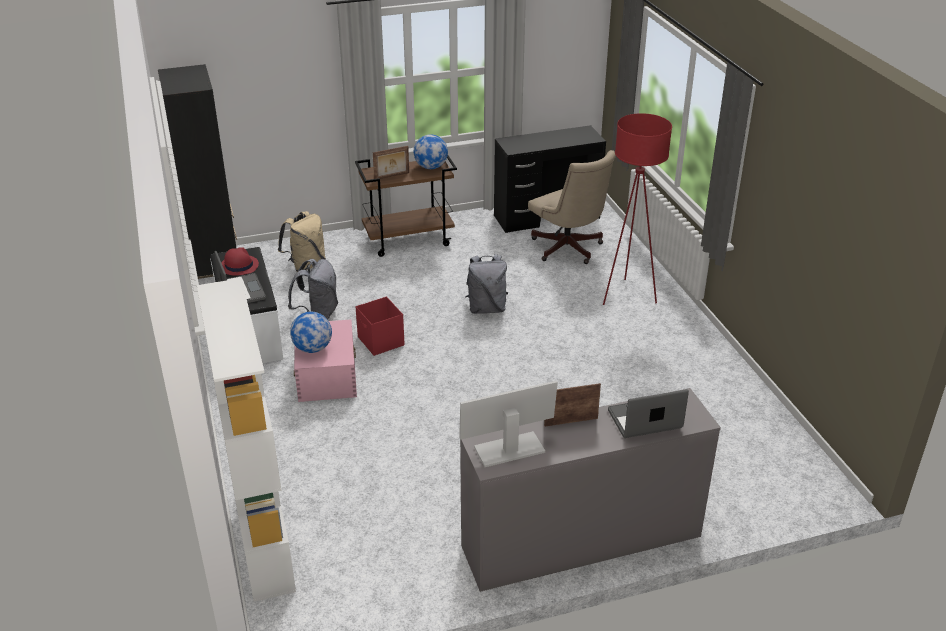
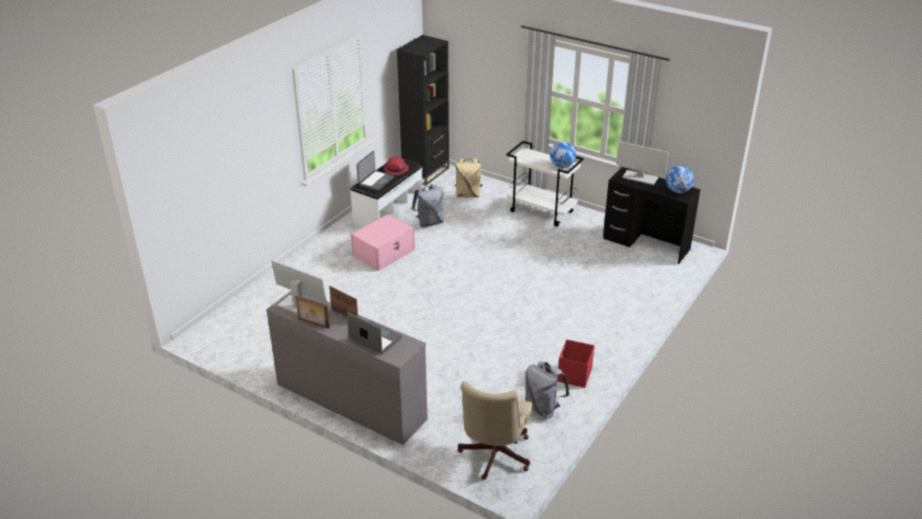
camera: 50 degrees right, 0 degrees up
white bookcase [197,278,296,602] -> none
globe [290,312,332,353] -> globe moved to [666,165,694,193]
brown cart [355,155,457,257] -> white cart [506,141,584,227]
red storage box [355,297,405,356] -> red storage box moved to [557,339,594,388]
picture frame [373,146,409,179] -> picture frame moved to [295,295,330,329]
grey backpack [465,254,509,314] -> grey backpack moved to [525,361,569,418]
beige office chair [528,150,616,264] -> beige office chair moved to [458,381,532,480]
red floor lamp [603,113,672,305] -> none
none -> monitor [616,141,669,185]

